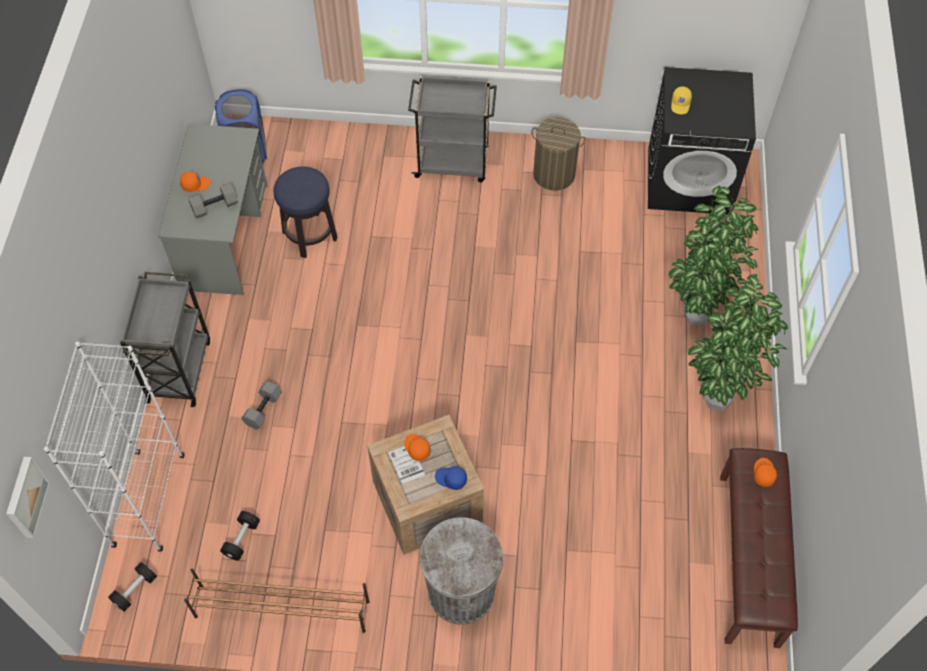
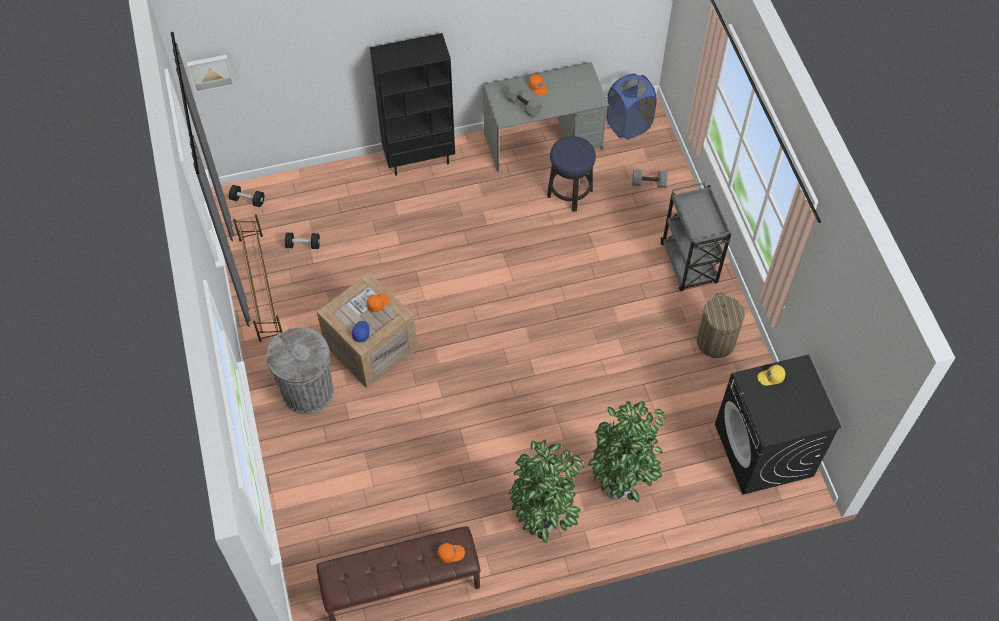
camera: 70 degrees right, 0 degrees up
white bookcase [44,342,184,552] -> none
grey cart [120,272,210,407] -> black bookcase [370,33,455,176]
grey dumbbell [241,381,282,430] -> grey dumbbell moved to [632,169,668,188]

